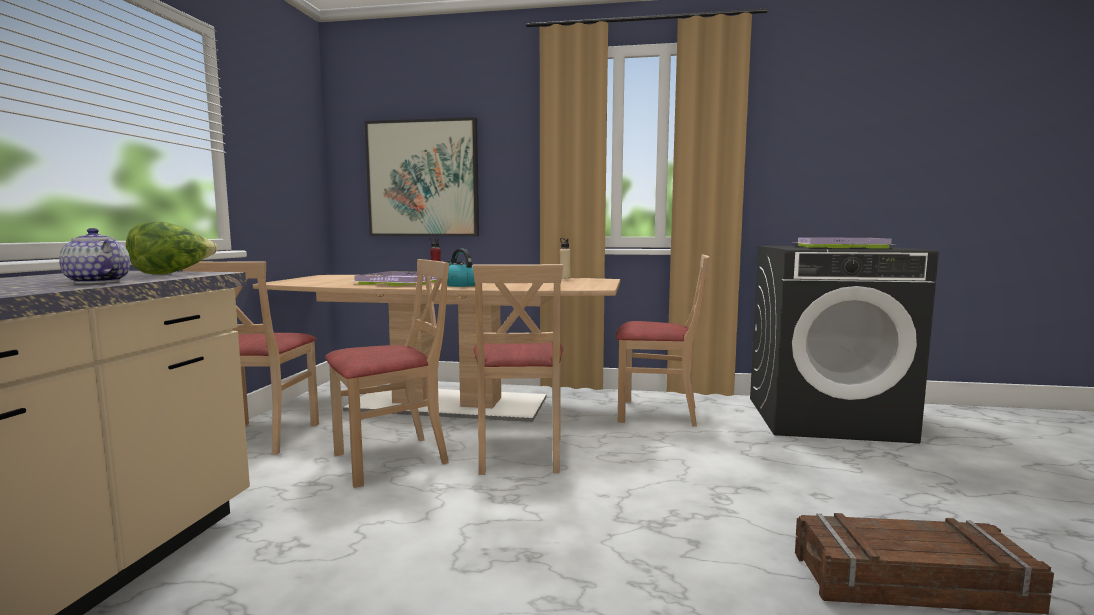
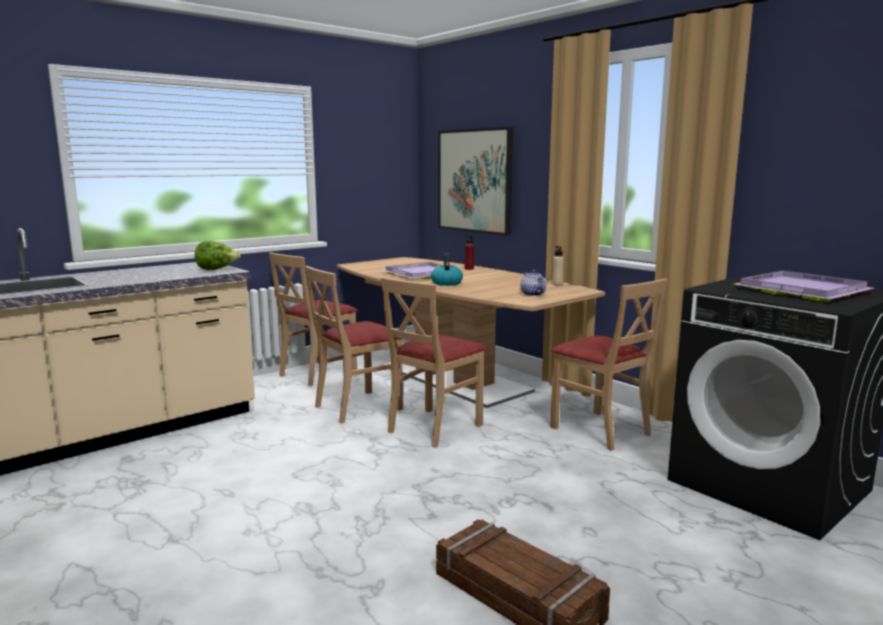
camera: 40 degrees right, 5 degrees up
teapot [59,228,130,284] -> teapot moved to [520,270,546,296]
beige chair [325,259,449,488] -> beige chair turned 135 degrees clockwise [305,266,403,424]

